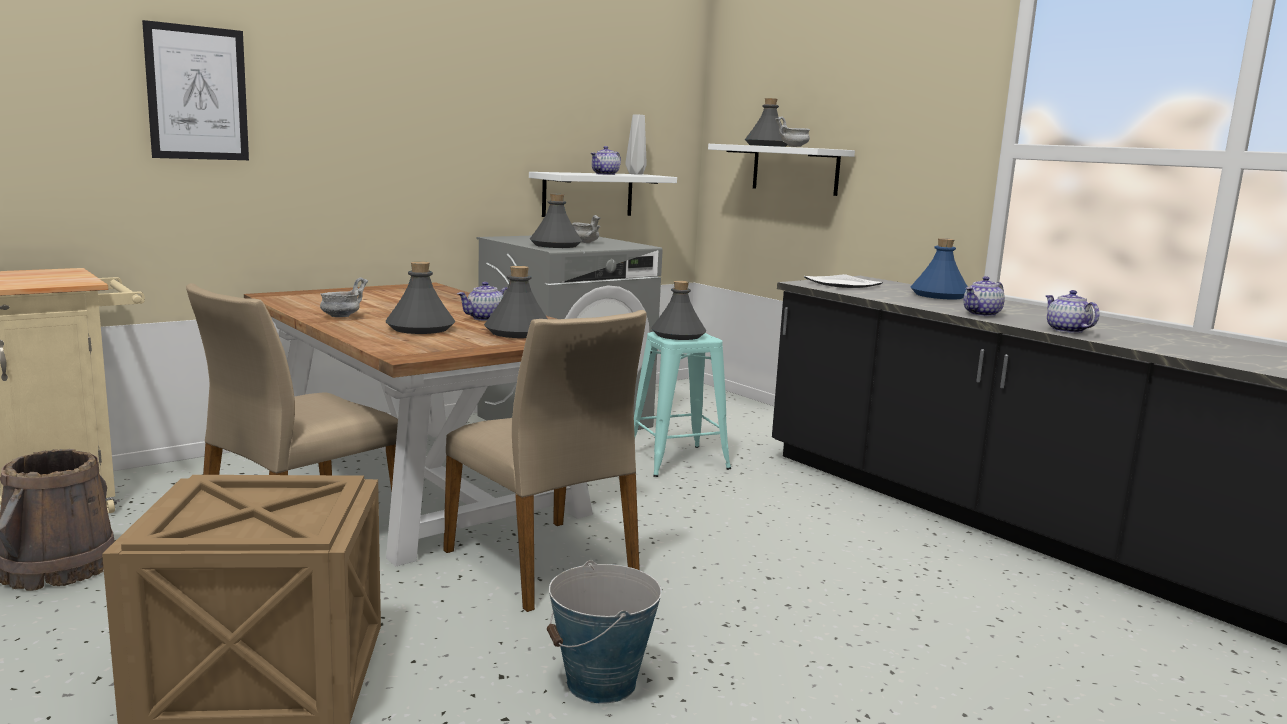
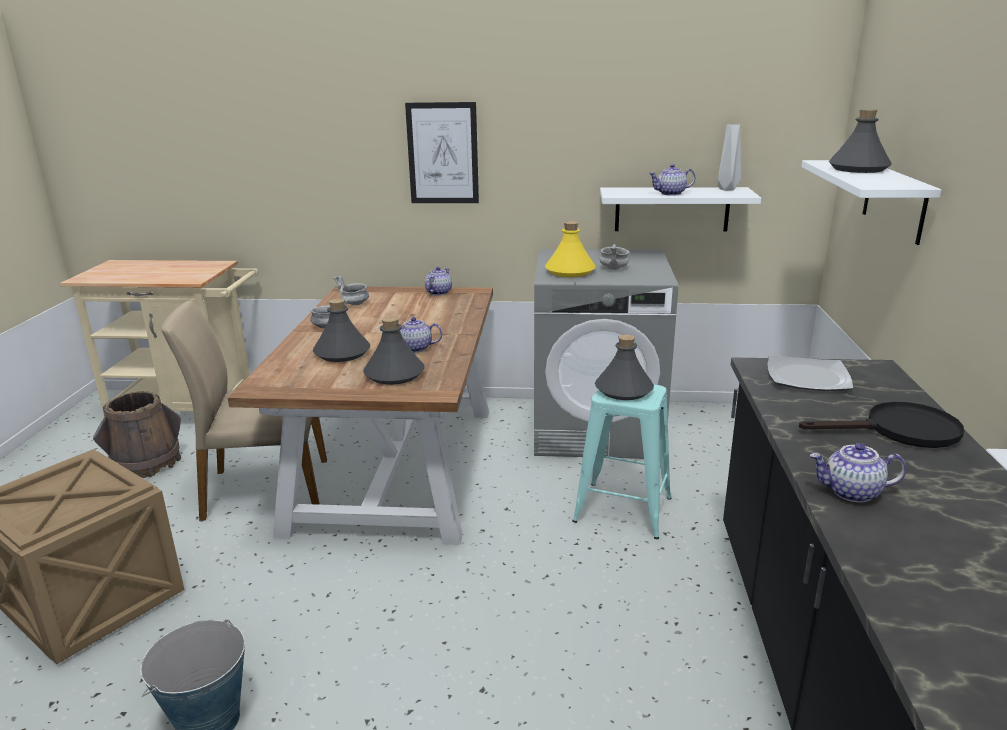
camera: 45 degrees right, 10 degrees up
picture [142,20,249,160] -> picture moved to [405,102,479,203]
beige chair [443,310,647,612] -> none
grey bottle [530,194,582,248] -> yellow bottle [545,221,596,277]
grey bowl [775,117,810,147] -> grey bowl moved to [333,276,369,305]
blue bottle [911,238,968,299] -> black frying pan [799,402,964,448]
teapot [1045,290,1099,333] -> teapot moved to [425,267,452,296]

